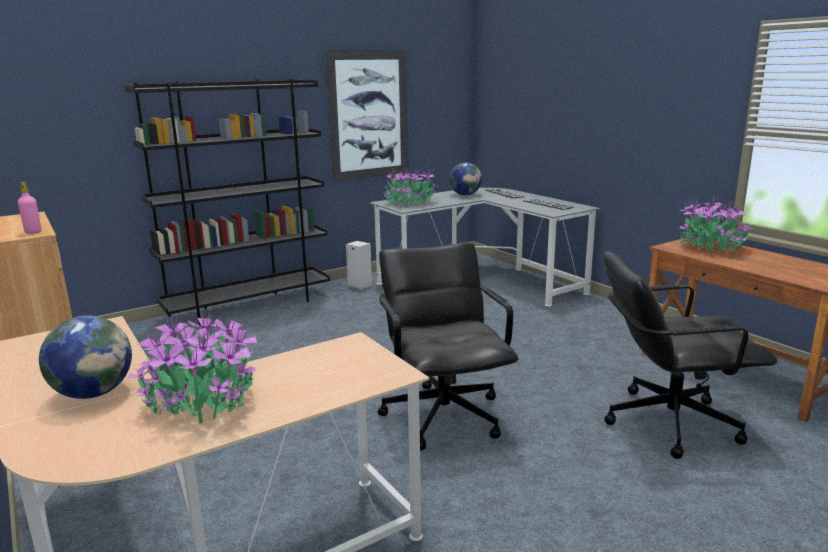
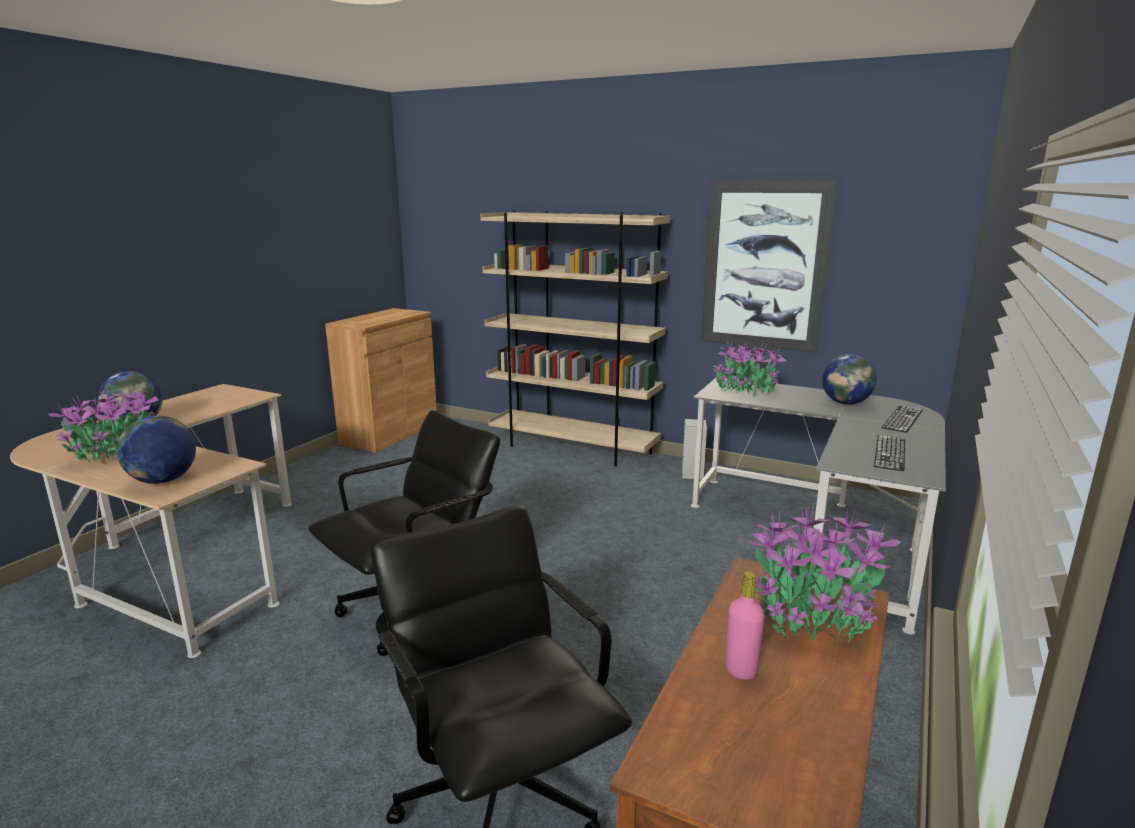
camera: 60 degrees right, 0 degrees up
pink bottle [18,182,42,234] -> pink bottle moved to [725,571,765,680]
black bookcase [124,79,330,326] -> beige bookcase [480,211,670,467]
none -> globe [117,415,196,484]

